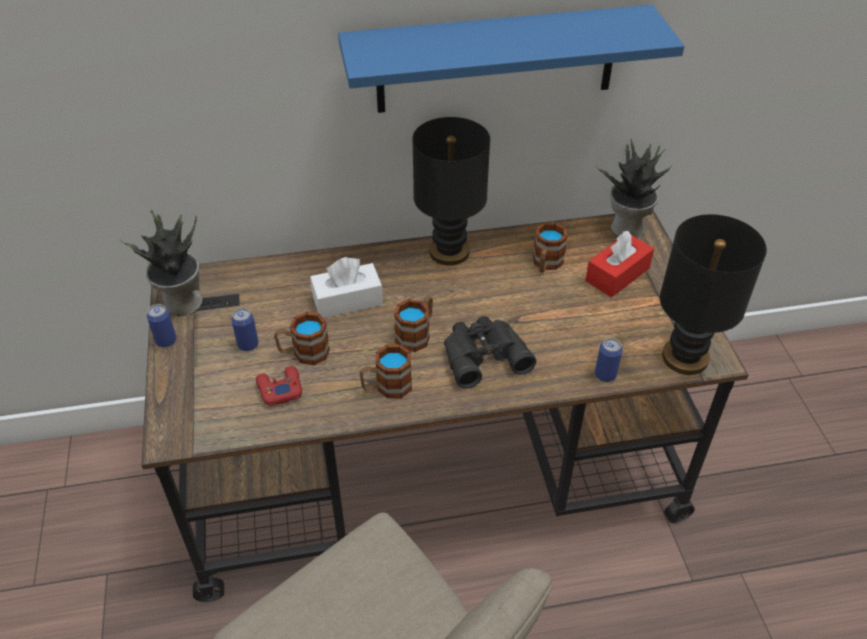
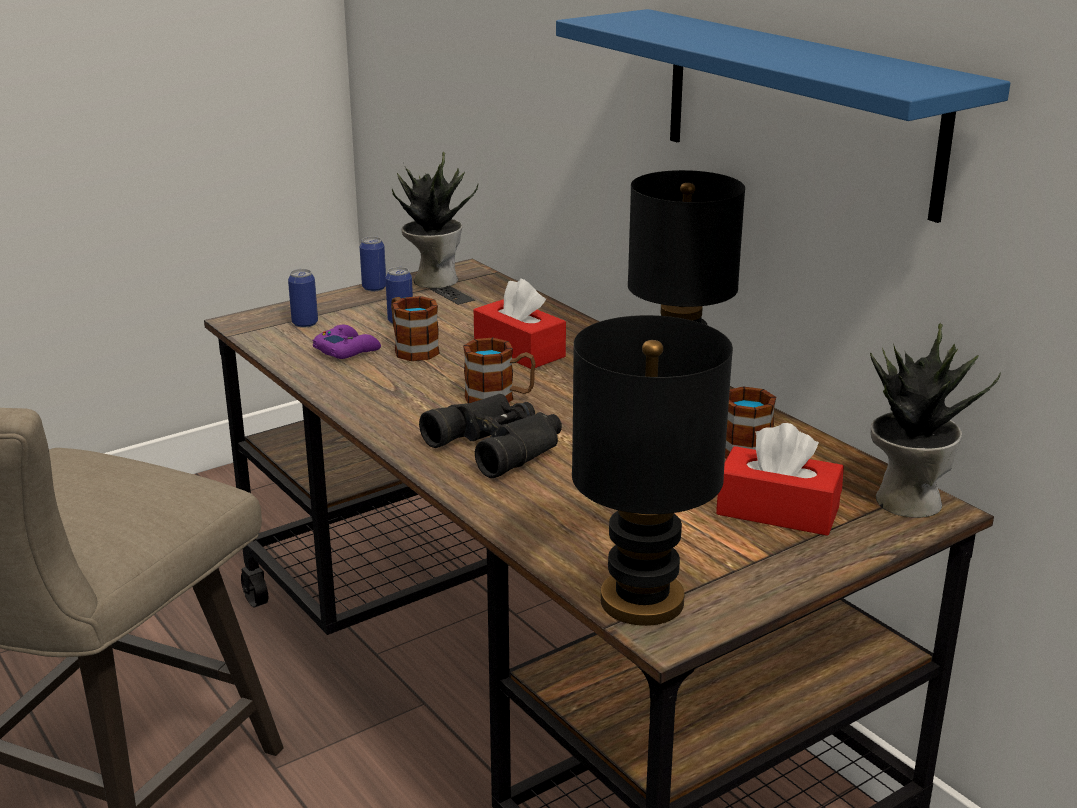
camera: 65 degrees right, 20 degrees down
red game controller [256,366,302,406] -> purple game controller [313,325,381,359]
white tissue box [310,257,383,318] -> red tissue box [474,279,566,369]
mug [359,344,412,398] -> none
can [595,338,623,382] -> can moved to [288,269,318,328]

